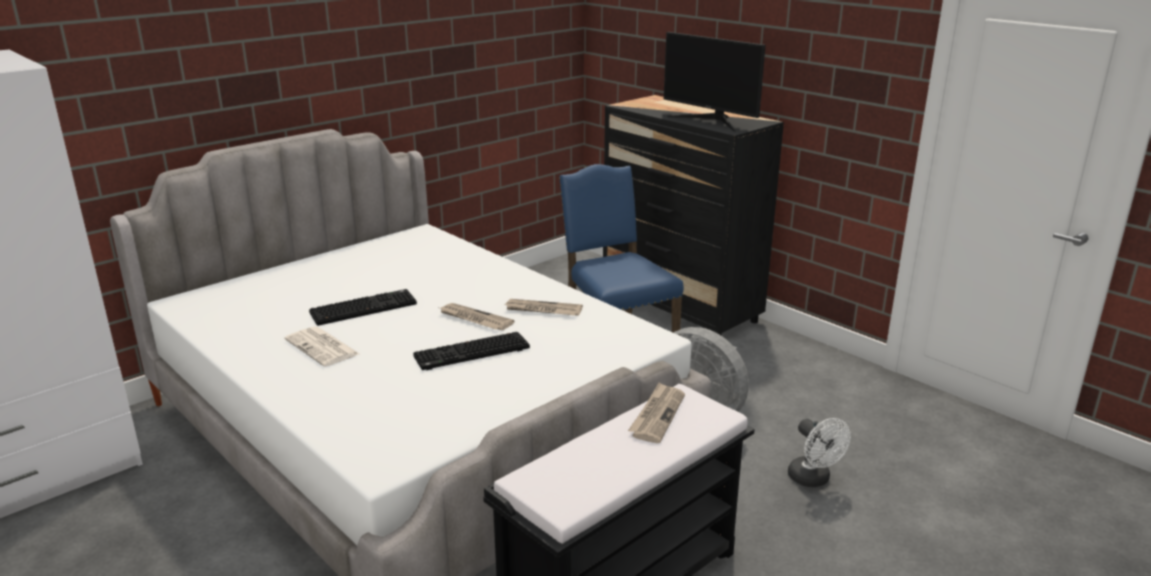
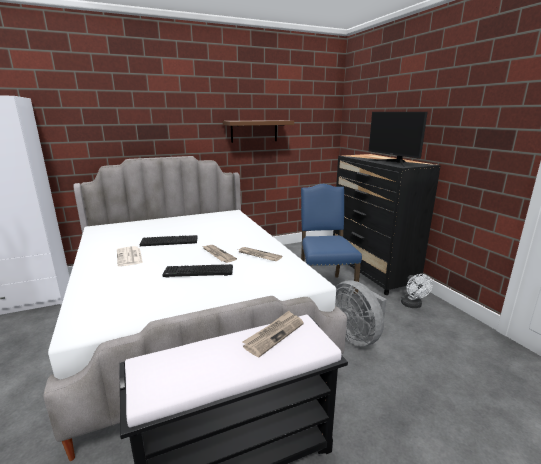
camera: 20 degrees right, 5 degrees down
white fan [788,418,851,487] -> white fan moved to [401,274,433,308]
none -> brown shelf [223,120,294,143]

